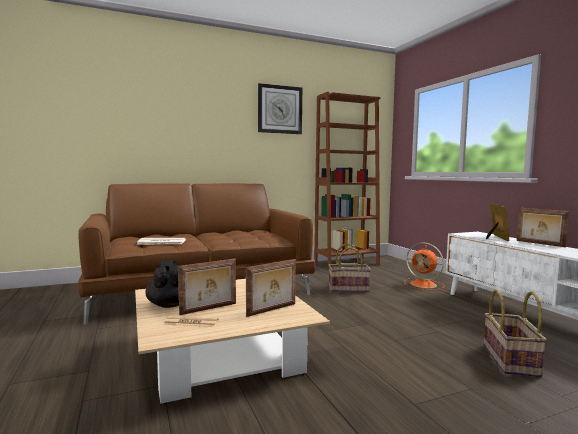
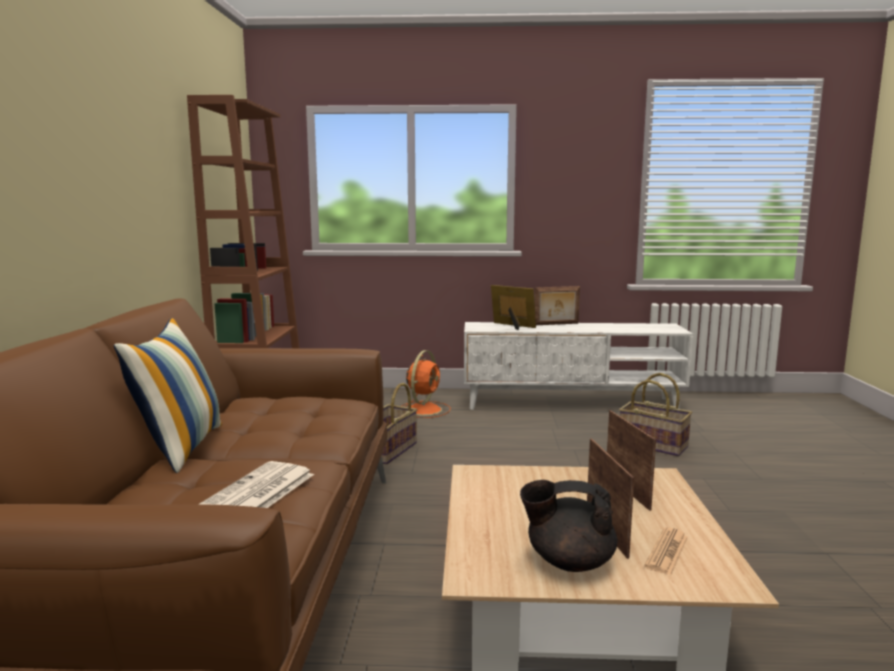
camera: 65 degrees left, 5 degrees up
wall clock [258,83,302,134] -> none
orange fan [404,243,444,290] -> orange fan turned 45 degrees counterclockwise [402,350,451,418]
none -> pillow [114,318,222,473]

